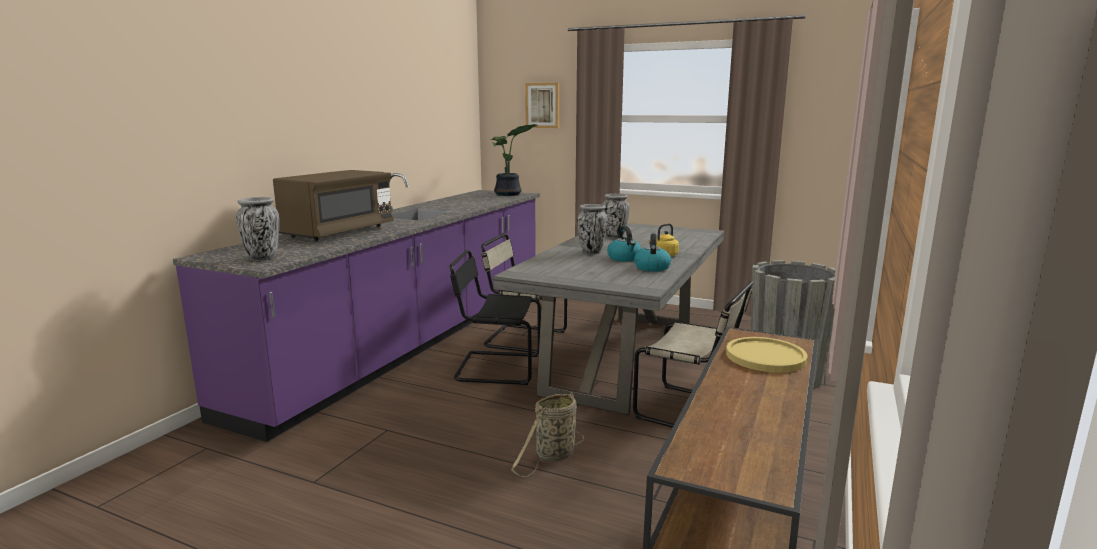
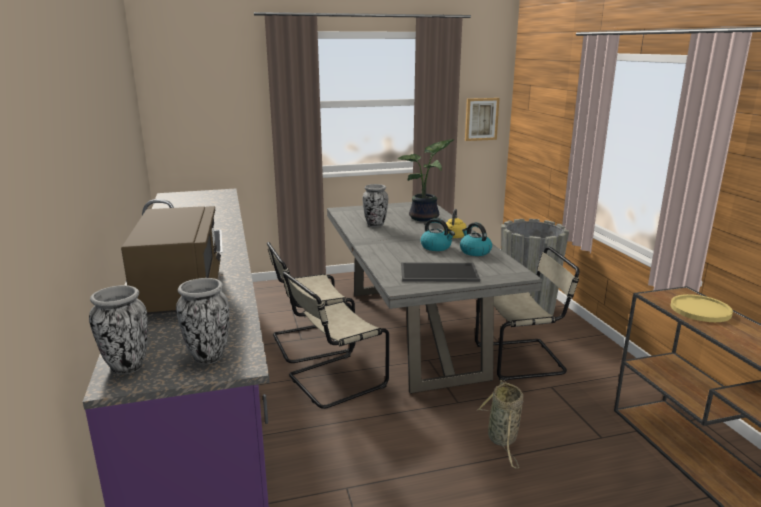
camera: 40 degrees left, 5 degrees up
black chair [450,250,541,385] -> beige chair [283,272,389,409]
potted plant [490,124,538,196] -> potted plant moved to [398,139,454,222]
picture [525,83,559,128] -> picture moved to [465,98,500,141]
vase [577,204,608,254] -> vase moved to [89,285,148,374]
none -> tray [401,263,480,282]

